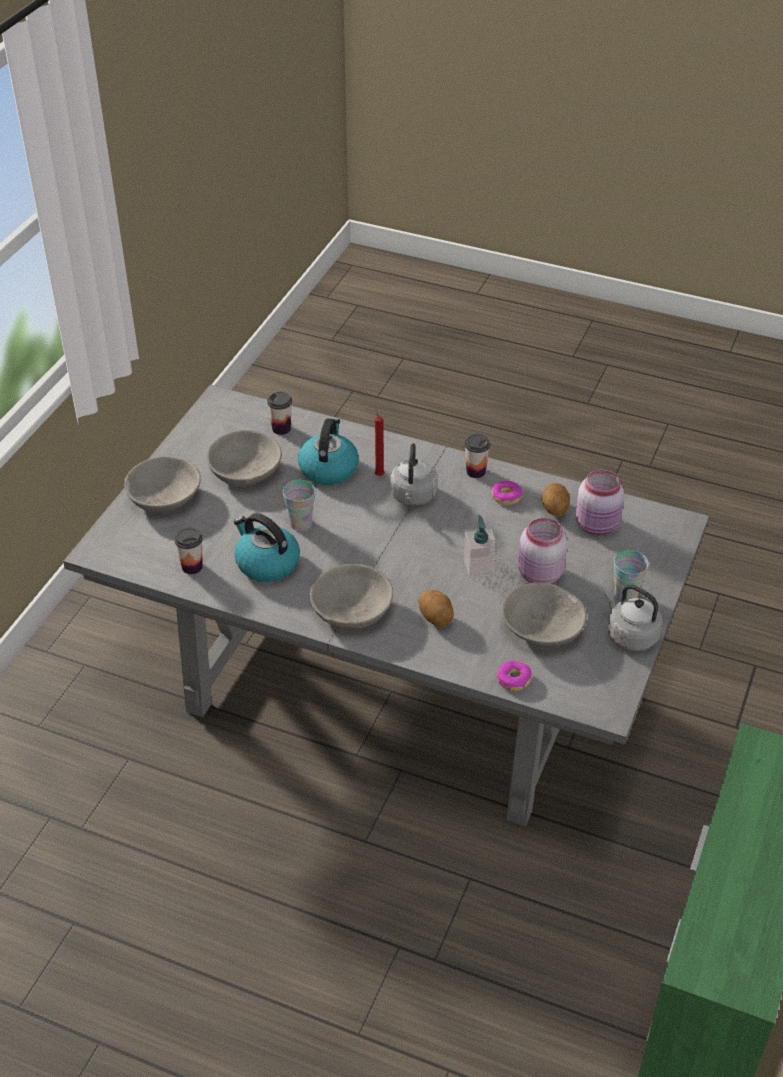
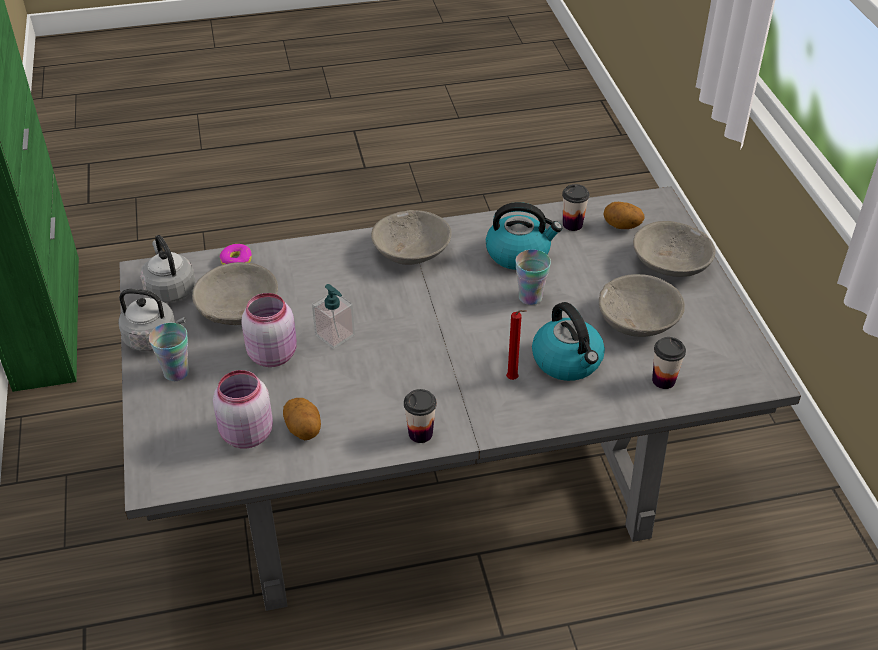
camera: 145 degrees right, 0 degrees up
grey kettle [390,443,438,506] -> grey kettle moved to [140,235,195,303]
potato [418,590,454,627] -> potato moved to [603,202,644,229]
donut [492,481,523,505] -> none

